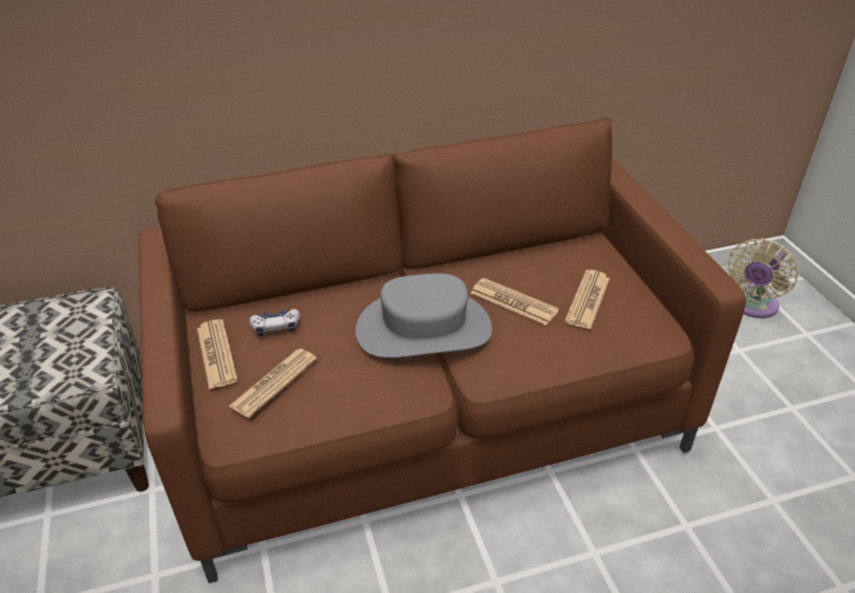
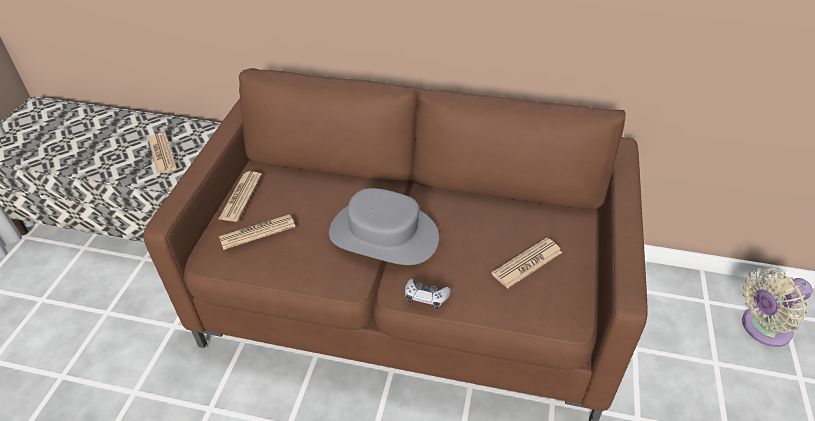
camera: 30 degrees right, 5 degrees up
game controller [249,309,300,337] -> game controller moved to [405,279,451,309]
newspaper [470,278,559,325] -> newspaper moved to [148,132,177,174]

